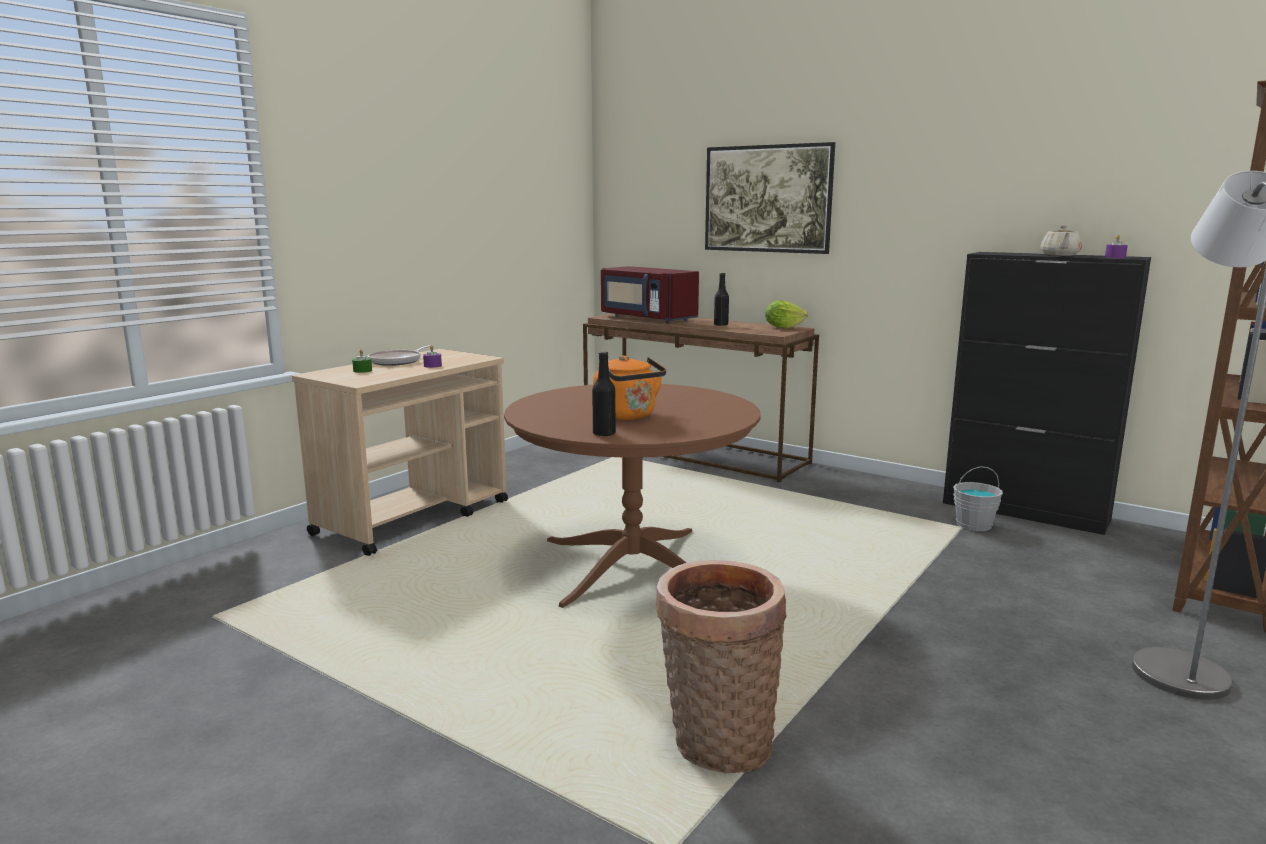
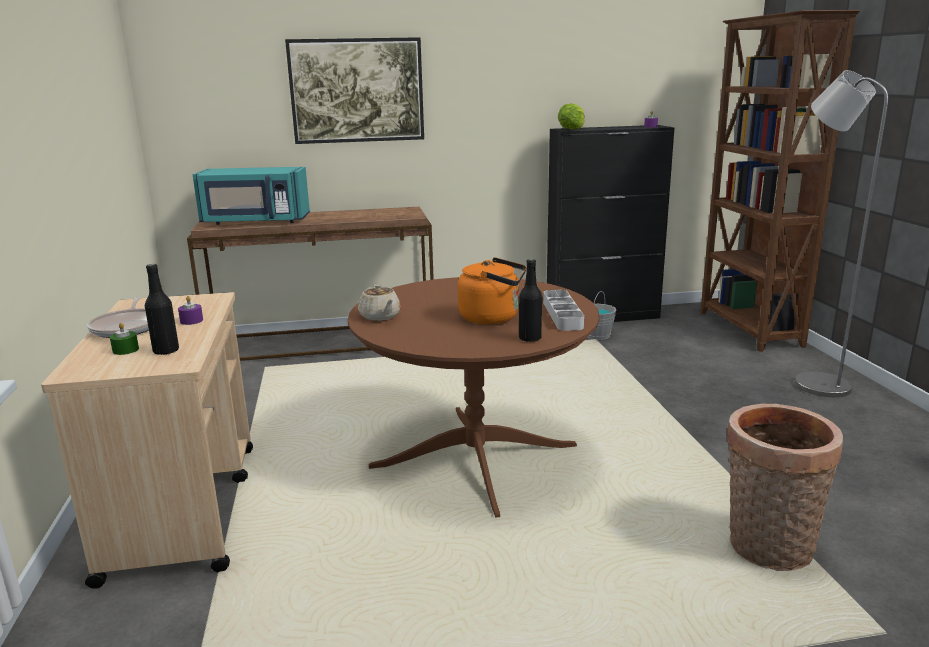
camera: 45 degrees left, 5 degrees up
red microwave [601,266,699,323] -> turquoise microwave [193,167,310,225]
black bottle [714,273,729,326] -> black bottle moved to [145,264,179,355]
lettuce [765,300,808,329] -> lettuce moved to [558,104,584,129]
beige teapot [1040,225,1082,256] -> beige teapot moved to [358,284,401,321]
none -> grey tray [543,290,584,331]

